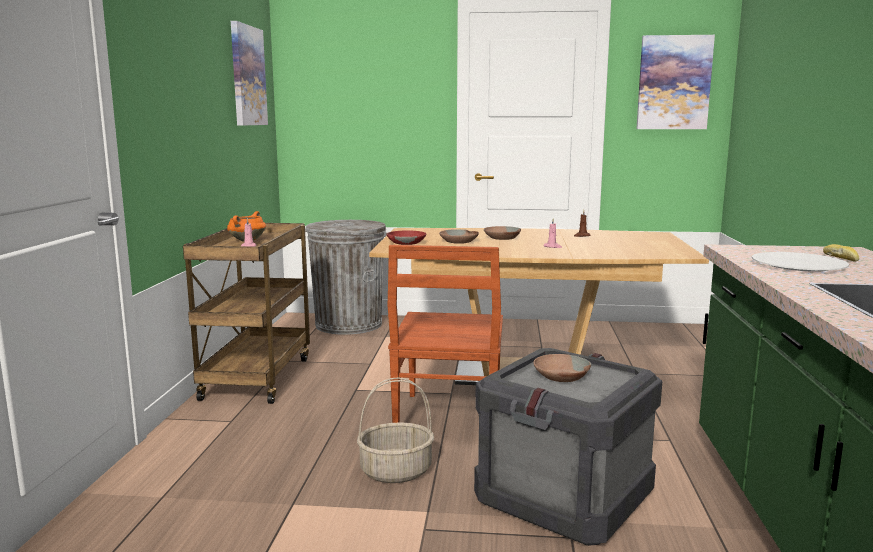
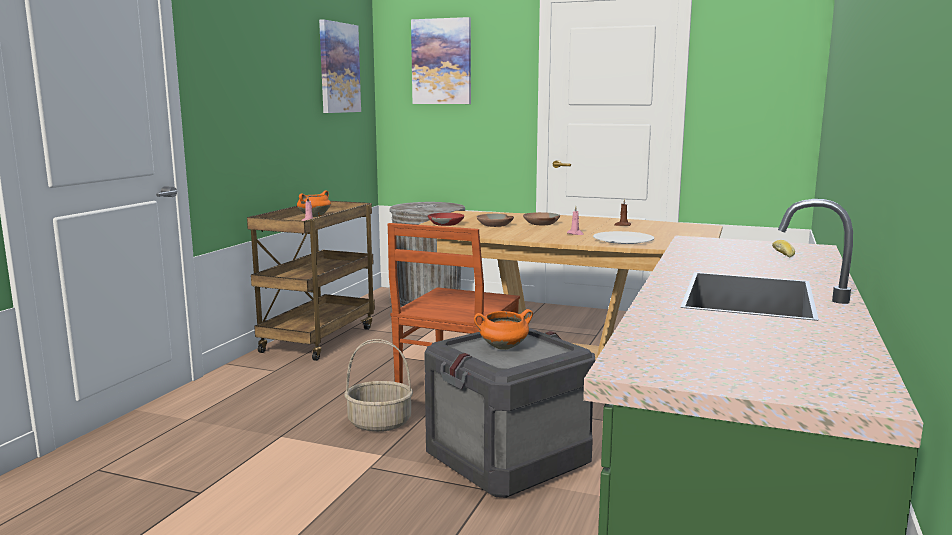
camera: 15 degrees right, 0 degrees up
brown bowl [533,354,591,382] -> orange cooking pot [474,309,533,350]
picture [636,35,715,129] -> picture moved to [411,17,471,104]
white plate [752,252,849,271] -> white plate moved to [593,231,654,244]

